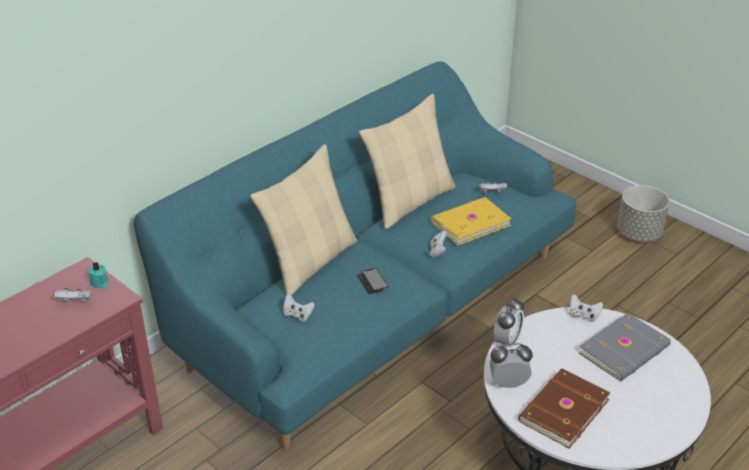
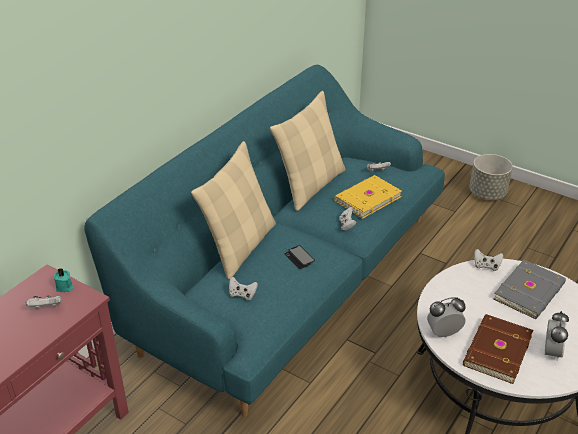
camera: 10 degrees left, 0 degrees up
alarm clock [494,298,524,348] -> alarm clock moved to [545,311,569,361]

